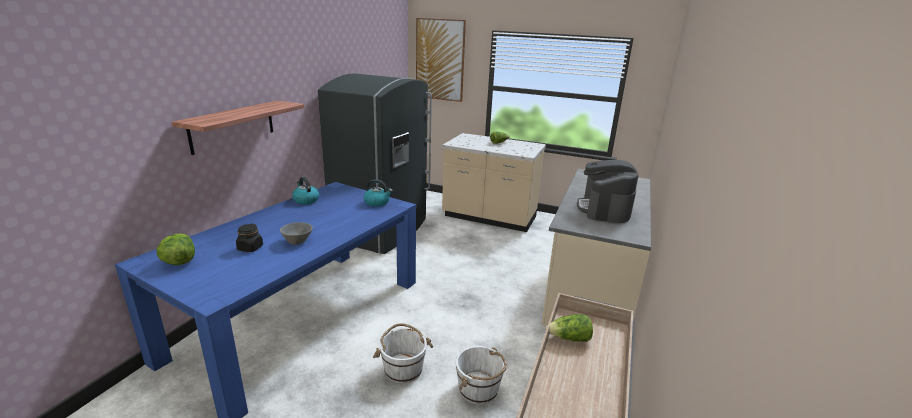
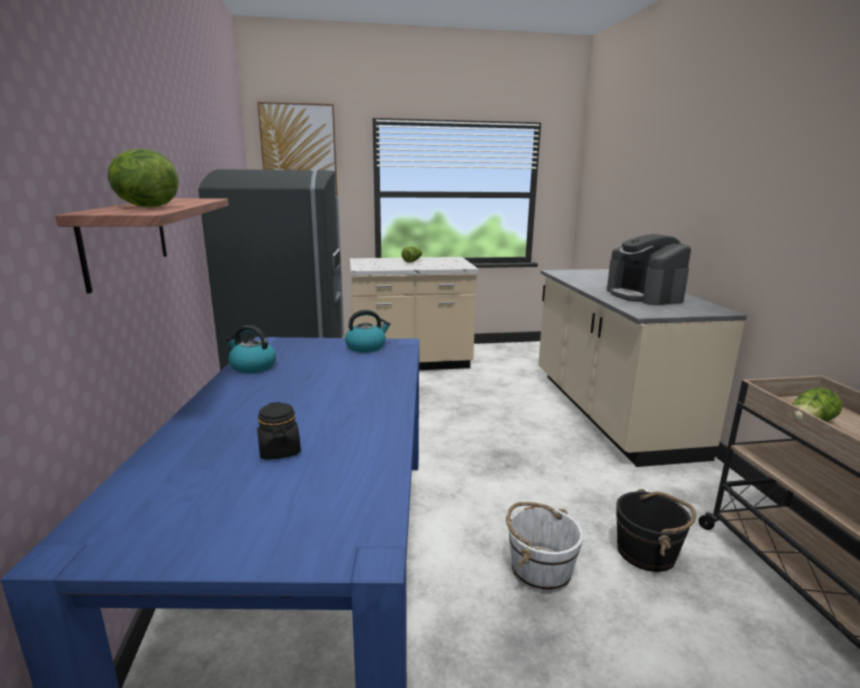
camera: 30 degrees left, 5 degrees down
lettuce [157,233,195,265] -> lettuce moved to [108,149,178,207]
grey bowl [280,222,313,245] -> none
white bucket [456,346,507,405] -> black bucket [616,489,696,572]

